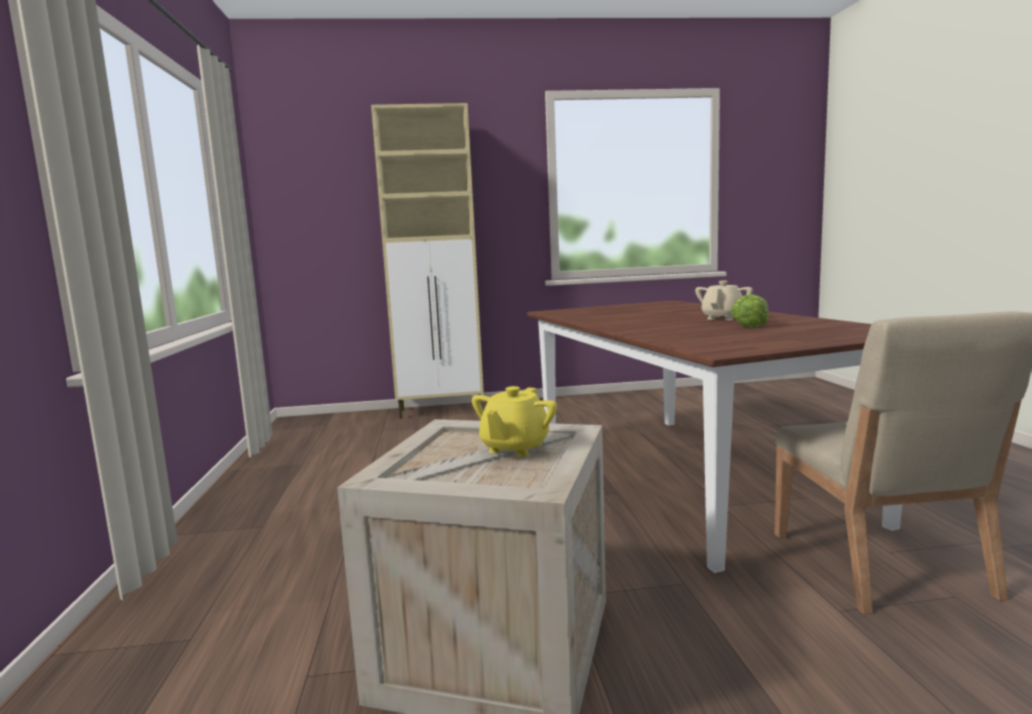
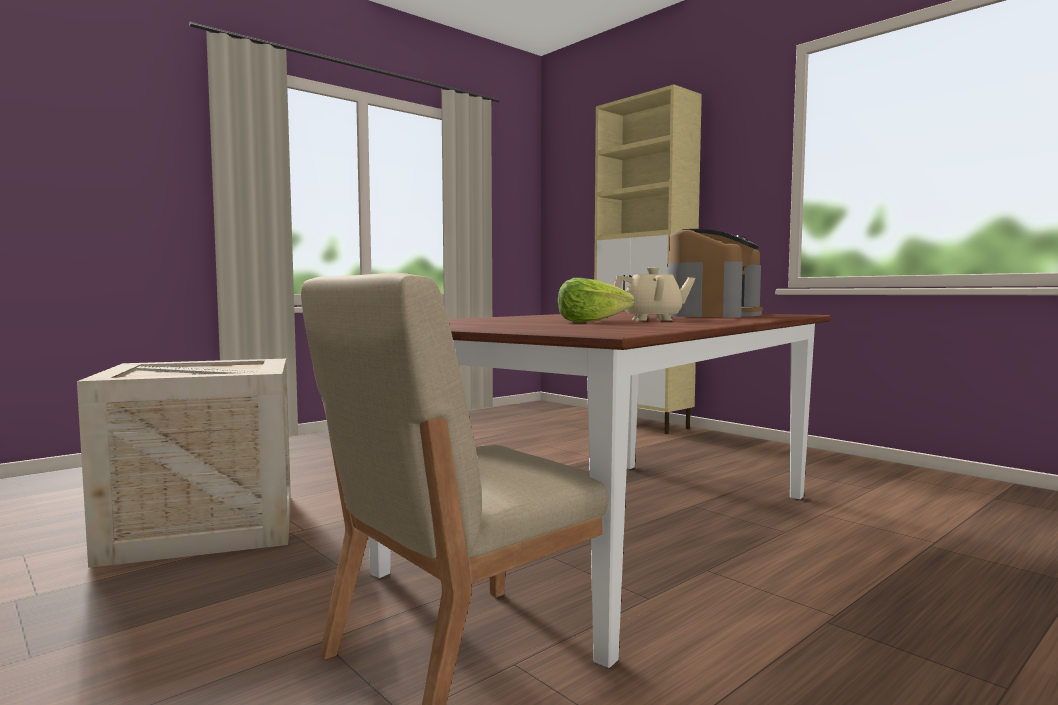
camera: 55 degrees right, 5 degrees down
yellow teapot [472,386,557,457] -> none
none -> coffee machine [667,229,763,318]

